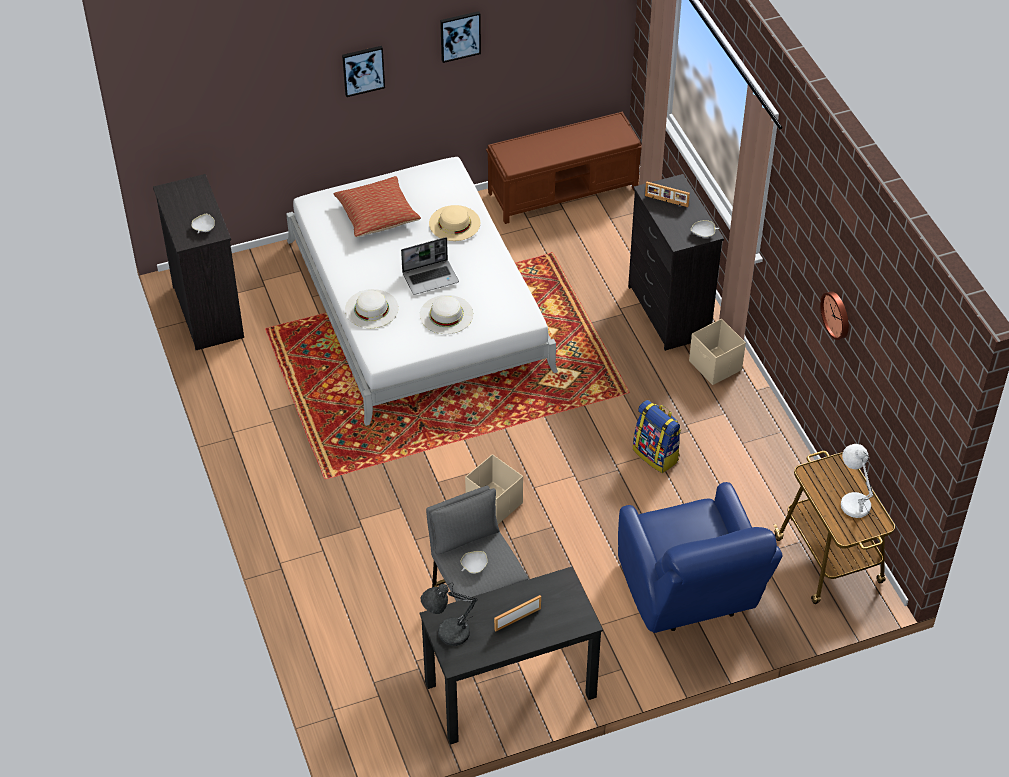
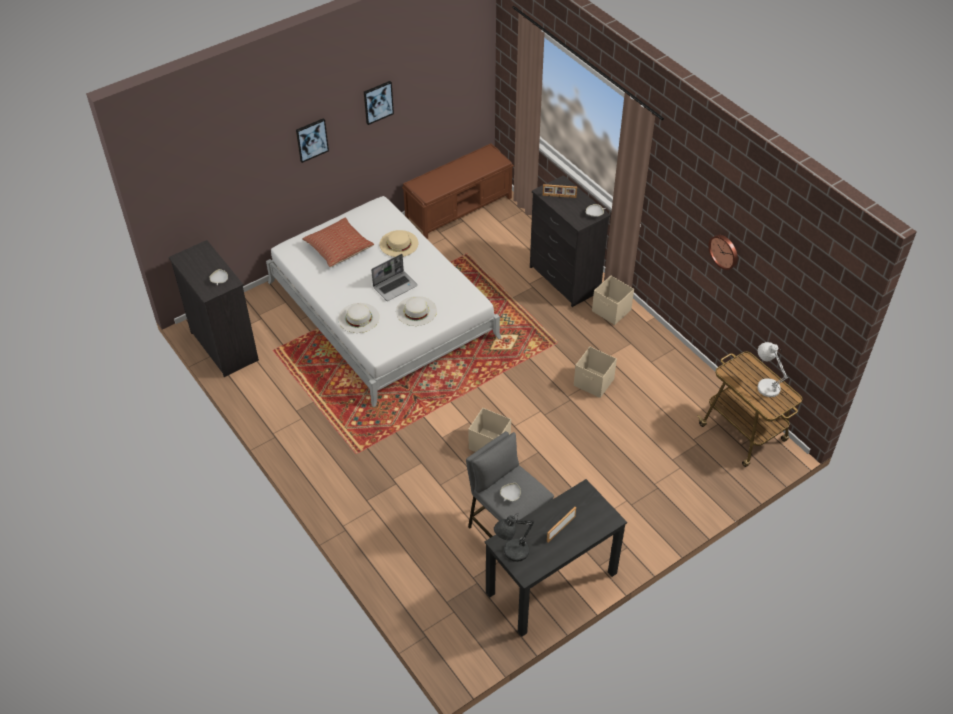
camera: 15 degrees left, 0 degrees up
blue armchair [618,482,783,633] -> none
backpack [633,400,681,473] -> beige storage box [574,347,617,398]

